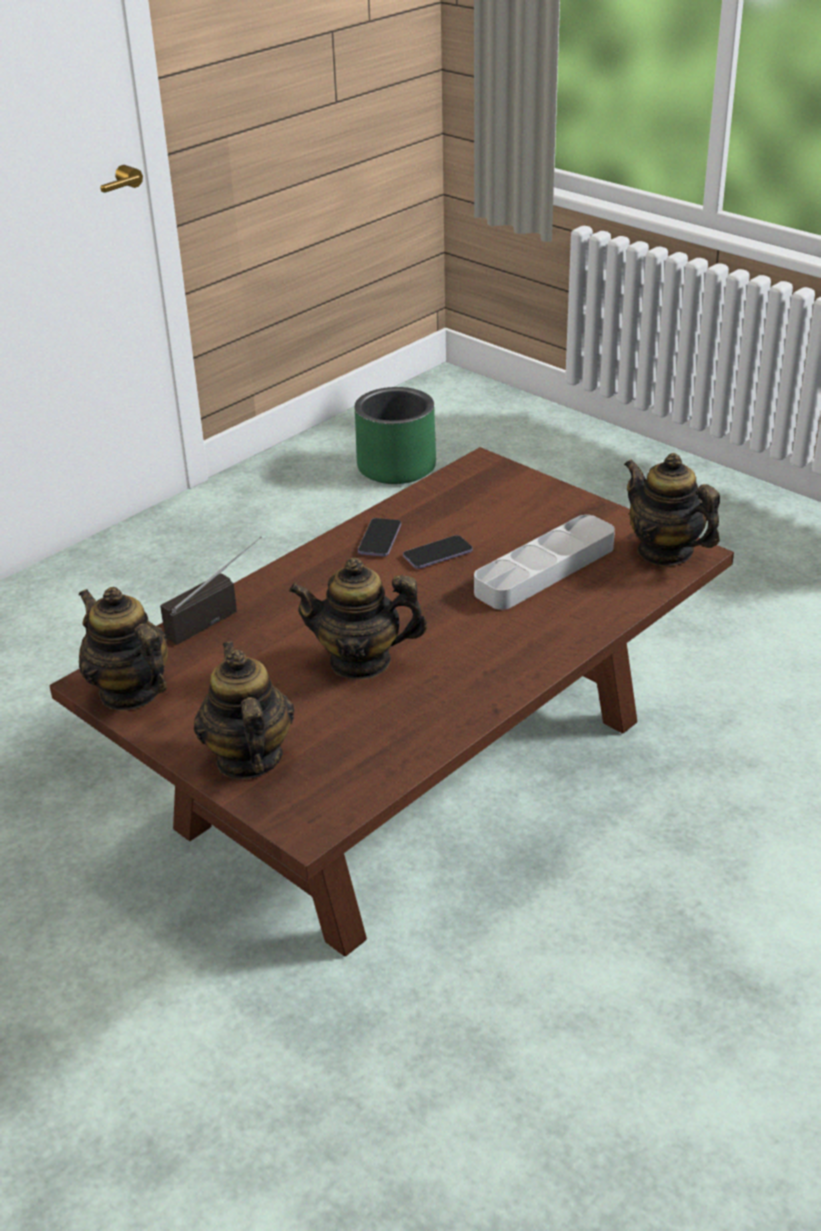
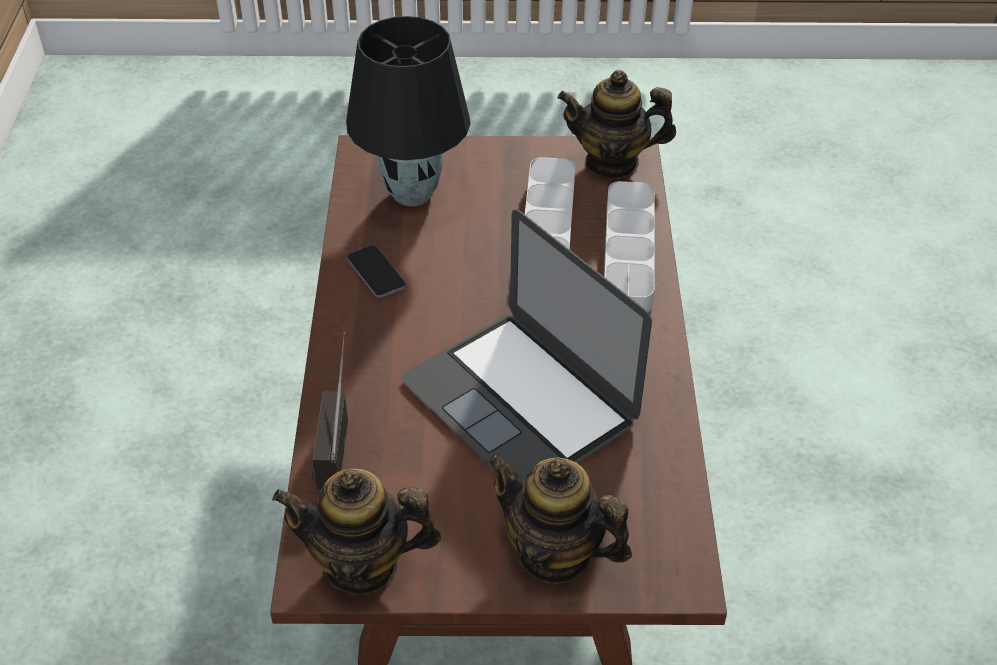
camera: 45 degrees left, 10 degrees up
teapot [289,558,428,679] -> laptop [402,210,652,479]
green planter [355,387,436,484] -> none
phone [403,535,473,569] -> none
none -> black table lamp [346,16,471,206]
none -> grey tray [604,181,655,312]

